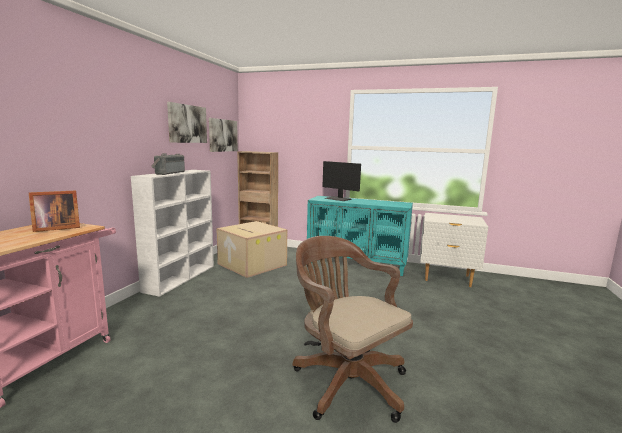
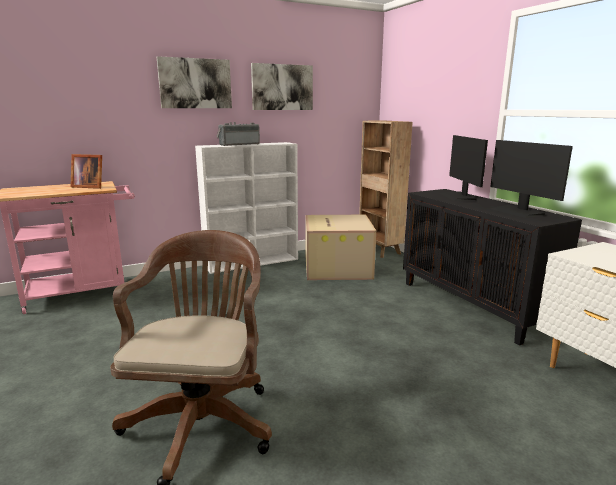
camera: 45 degrees right, 5 degrees up
picture [209,118,238,152] -> picture moved to [157,56,232,108]
turquoise cabinet [307,196,413,276] -> black cabinet [403,189,582,346]
none -> monitor [490,140,573,218]

